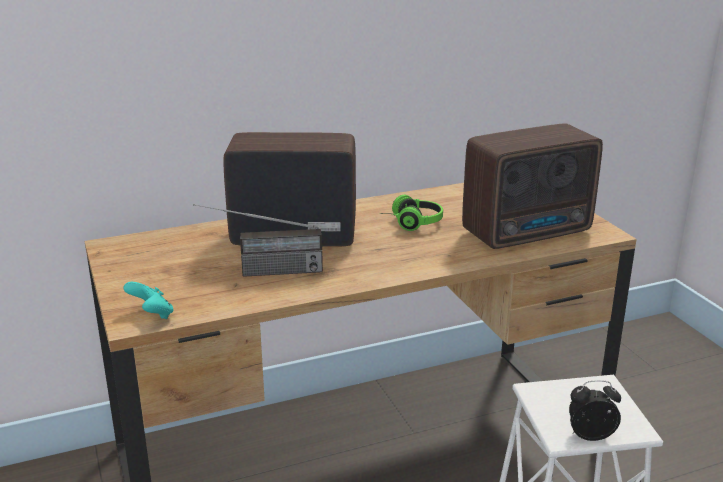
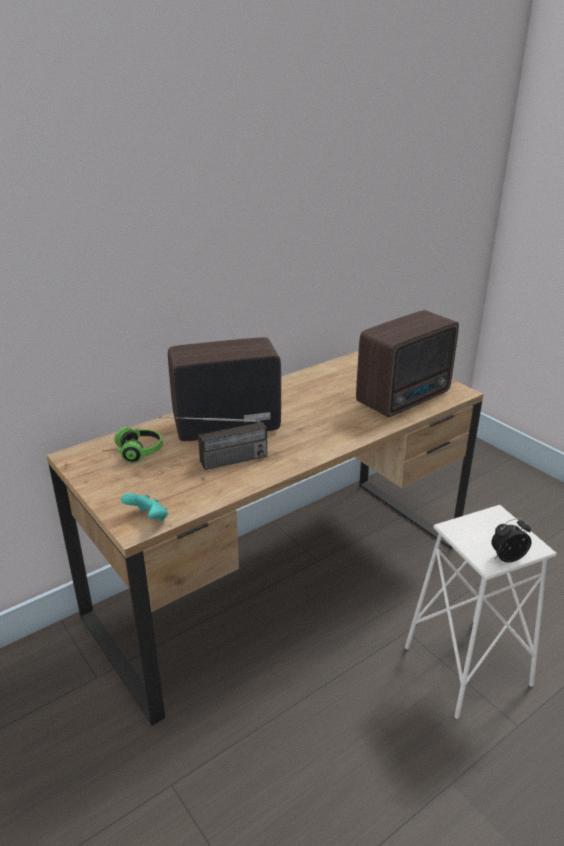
camera: 15 degrees left, 5 degrees up
headphones [379,195,443,231] -> headphones moved to [102,427,163,463]

